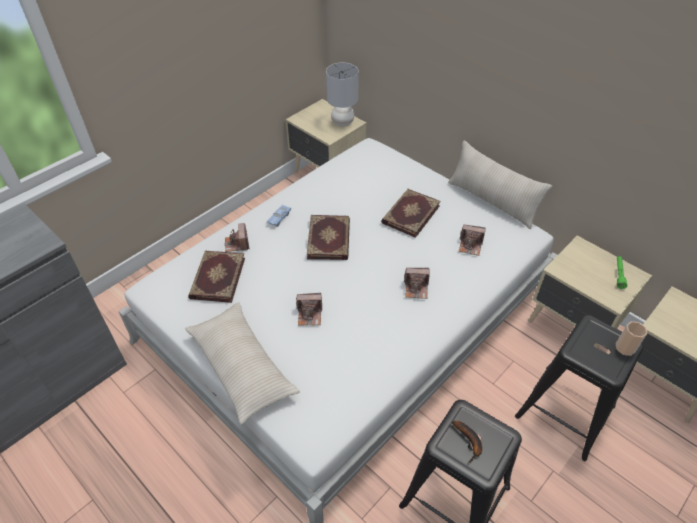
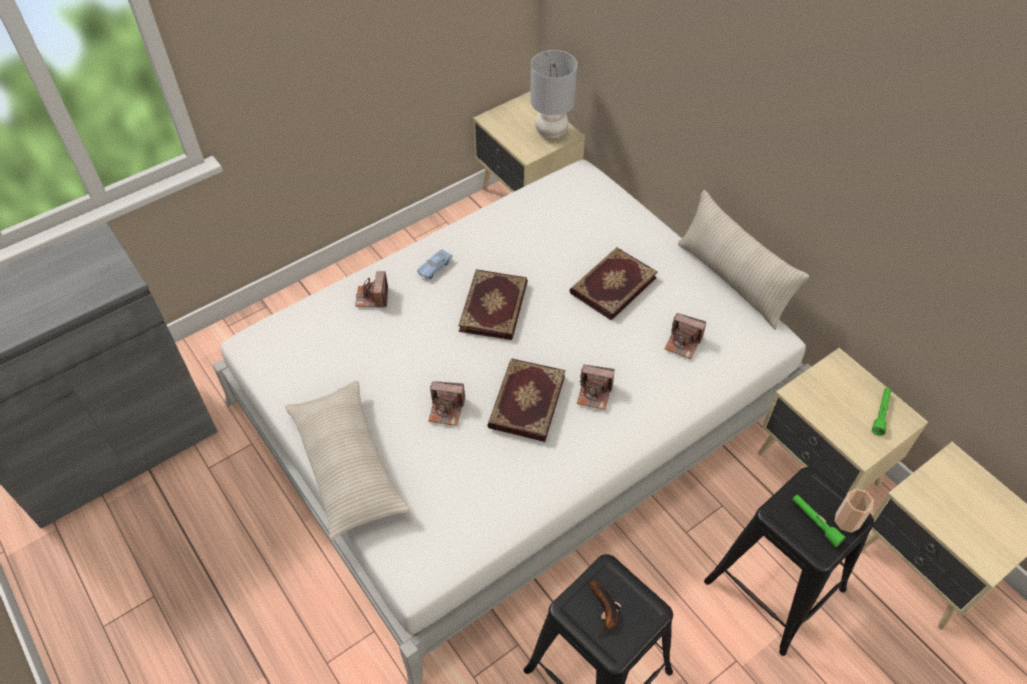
camera: 10 degrees right, 5 degrees up
book [188,251,245,303] -> book moved to [487,358,565,442]
none -> green flashlight [792,495,846,547]

